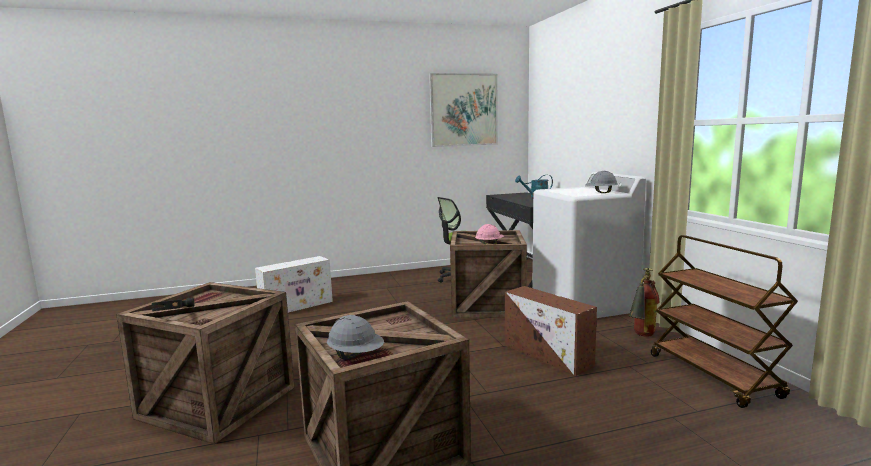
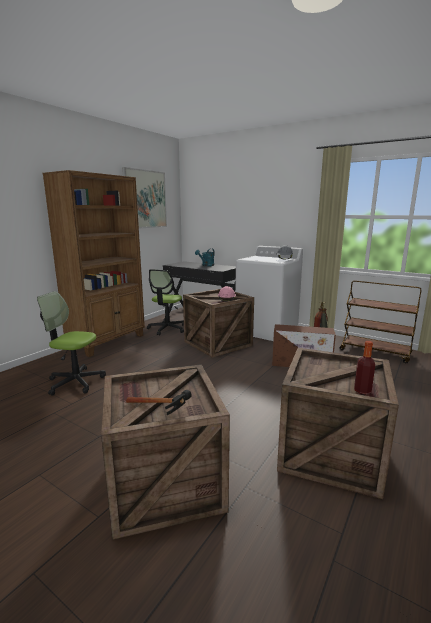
camera: 40 degrees left, 5 degrees up
white storage box [255,256,333,313] -> office chair [37,291,106,395]
grey hard hat [327,315,384,360] -> bottle [354,341,375,394]
none -> brown bookcase [43,170,145,357]

